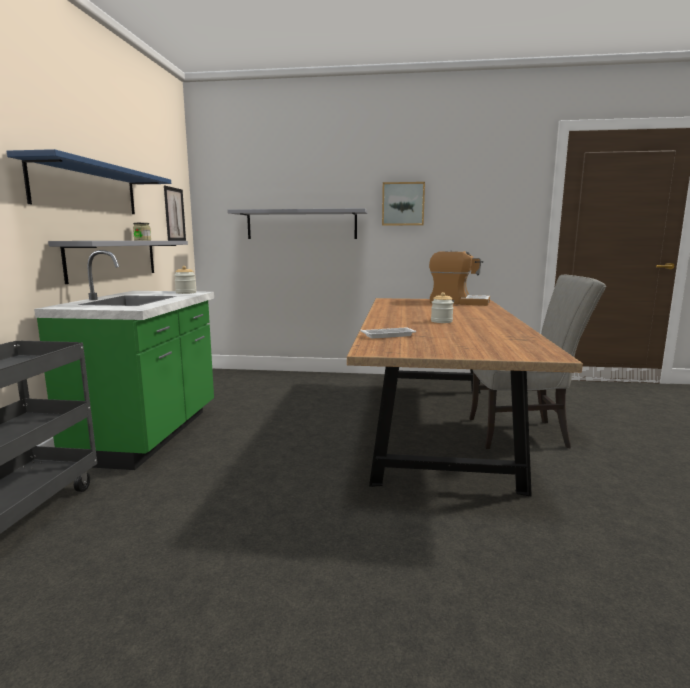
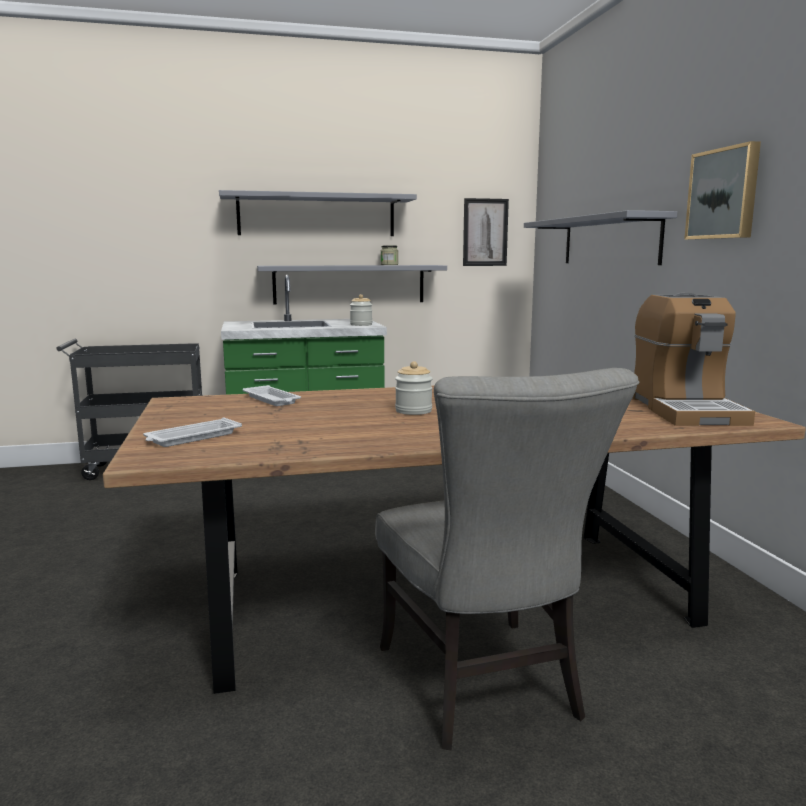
camera: 70 degrees right, 0 degrees up
blue shelf [7,149,171,214] -> grey shelf [219,190,417,236]
none -> white tray [143,418,242,447]

